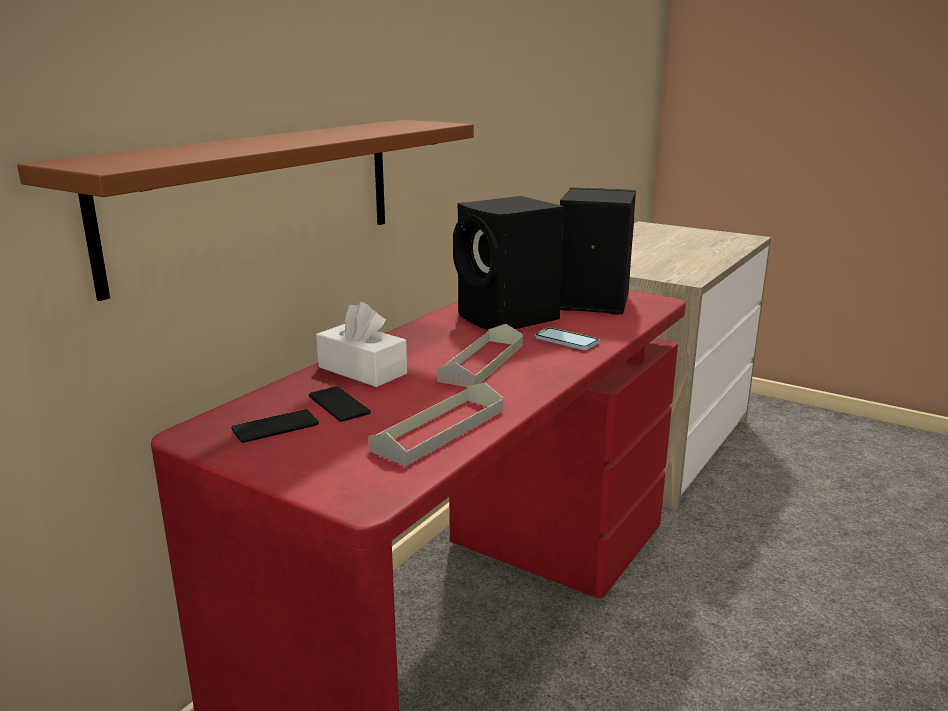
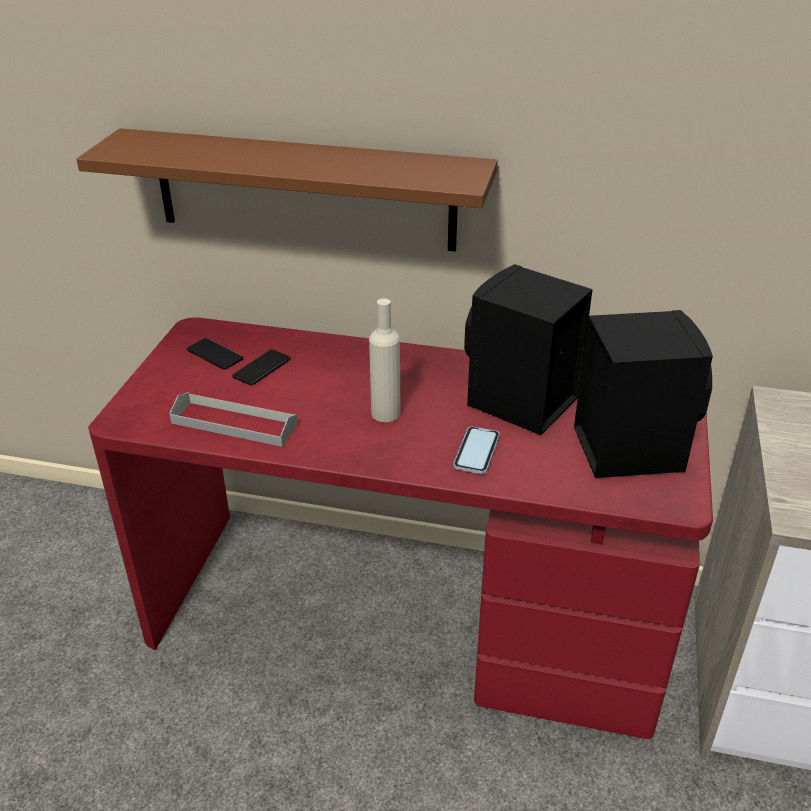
camera: 70 degrees right, 15 degrees up
white tissue box [316,302,407,387] -> none
grey tray [437,324,523,387] -> beige bottle [369,298,400,422]

